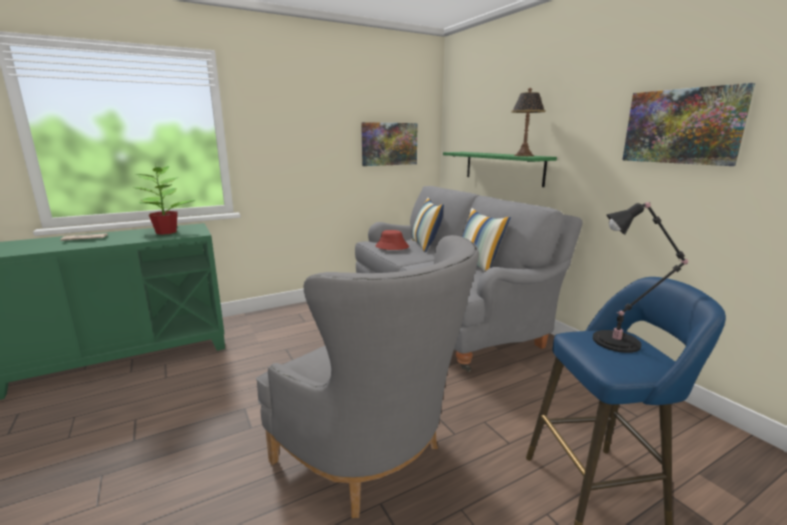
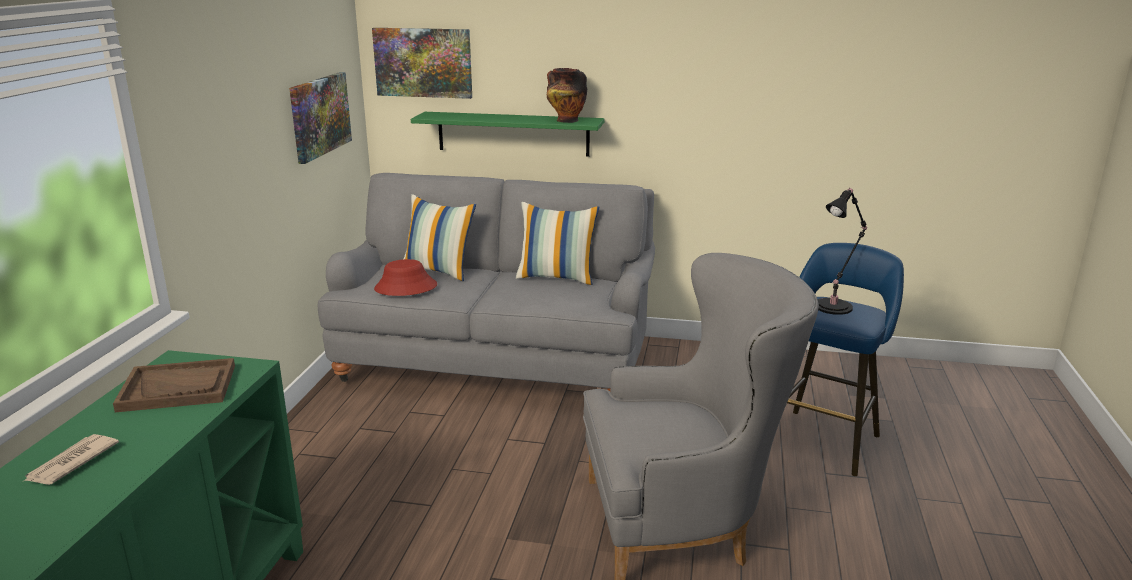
camera: 50 degrees left, 5 degrees up
potted plant [134,166,196,235] -> brown tray [113,358,235,412]
table lamp [511,88,546,156] -> vase [547,68,587,123]
picture [622,83,755,166] -> picture moved to [372,28,472,99]

